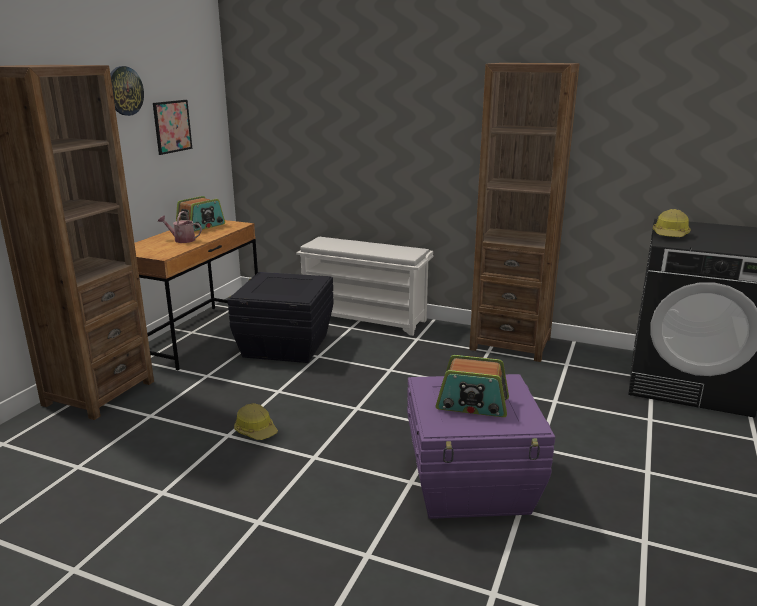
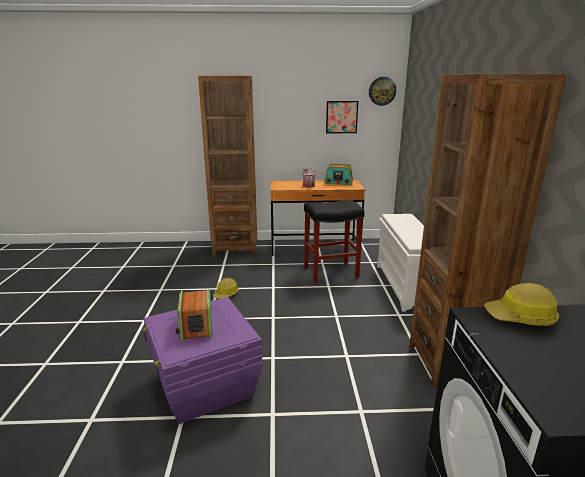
camera: 65 degrees right, 0 degrees up
wall clock [110,66,144,116] -> wall clock moved to [369,77,396,106]
black storage box [228,272,334,363] -> black stool [304,200,364,283]

